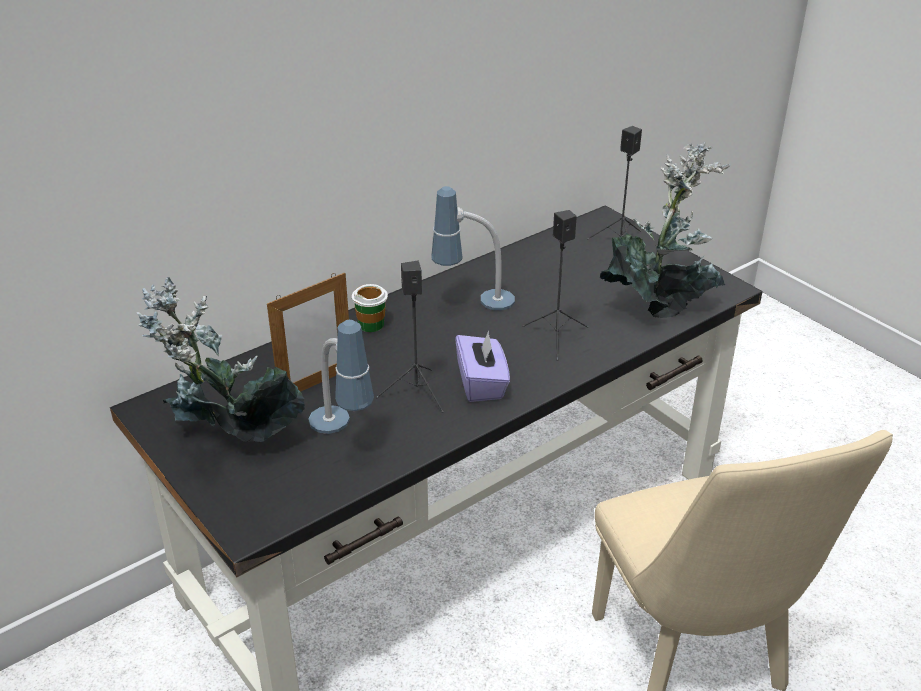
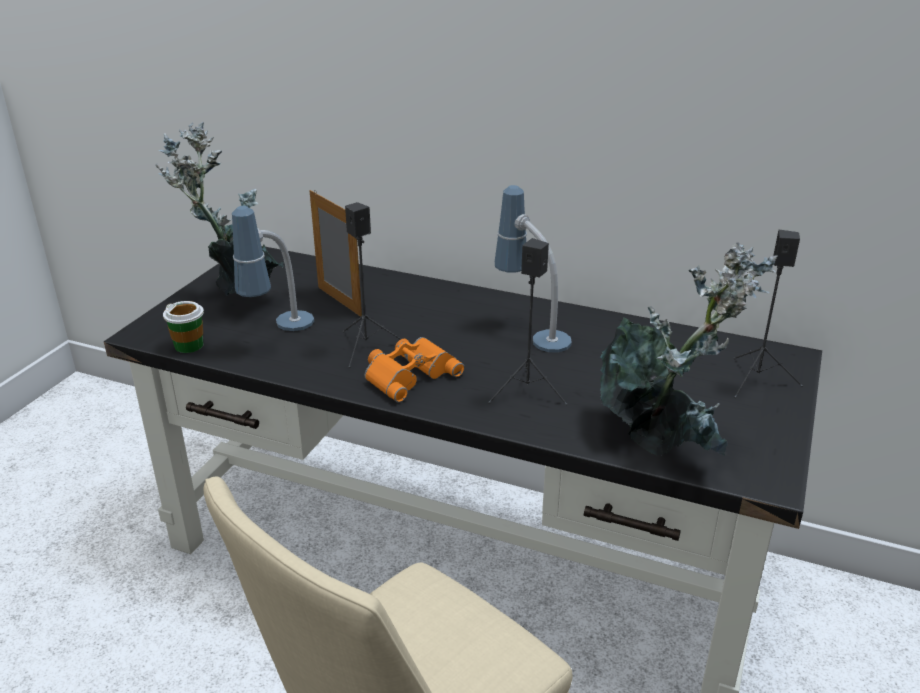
camera: 60 degrees right, 5 degrees down
picture frame [267,273,349,392] -> picture frame turned 150 degrees counterclockwise [309,190,362,317]
cup [352,284,388,332] -> cup moved to [163,301,204,353]
purple tissue box [455,331,510,402] -> orange binoculars [365,337,464,402]

